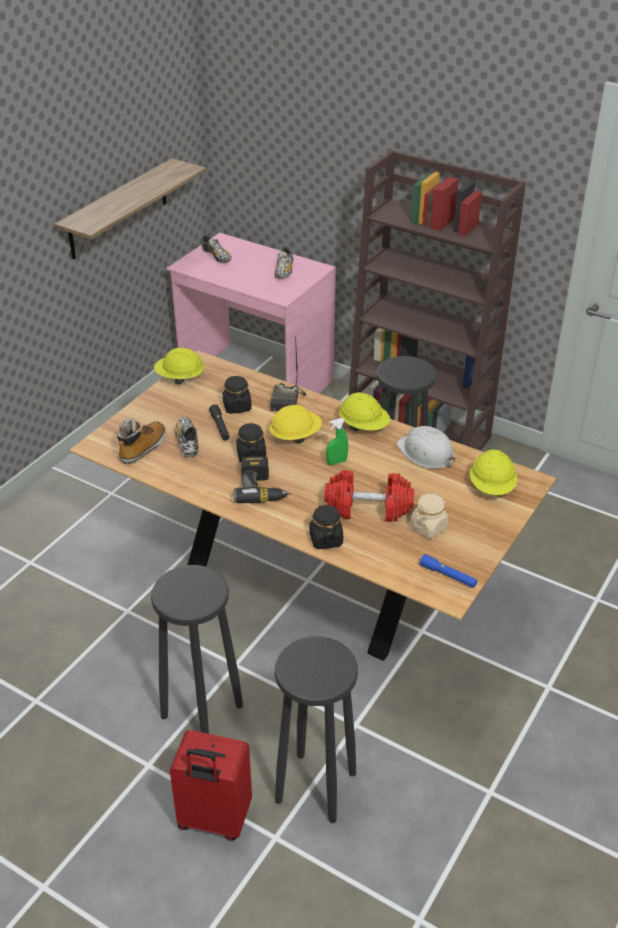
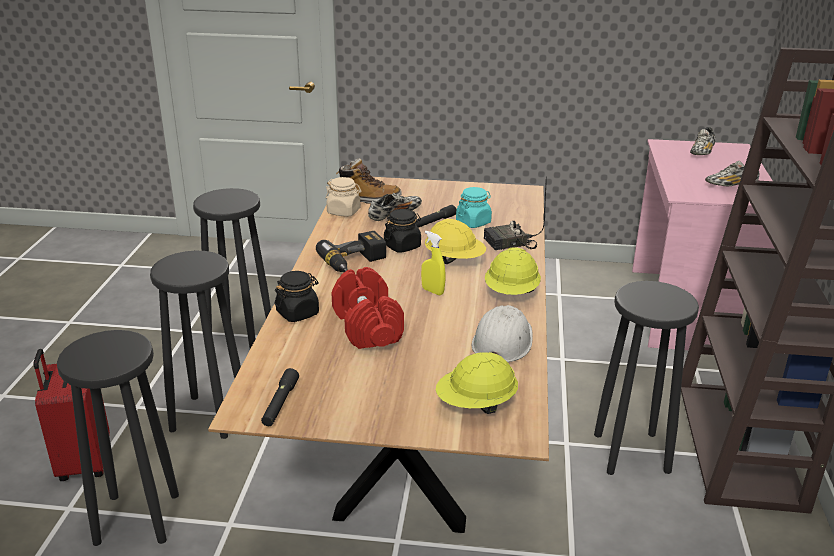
camera: 65 degrees right, 10 degrees down
shelf [54,158,206,260] -> none
yellow hard hat [154,348,205,384] -> none
black jar [223,376,252,414] -> turquoise jar [456,187,492,228]
green spray bottle [326,418,348,465] -> yellow spray bottle [421,231,446,295]
beige jar [410,494,448,538] -> beige jar moved to [326,177,362,217]
blue flashlight [420,554,477,588] -> black flashlight [261,368,299,426]
none -> black stool [193,188,271,349]

